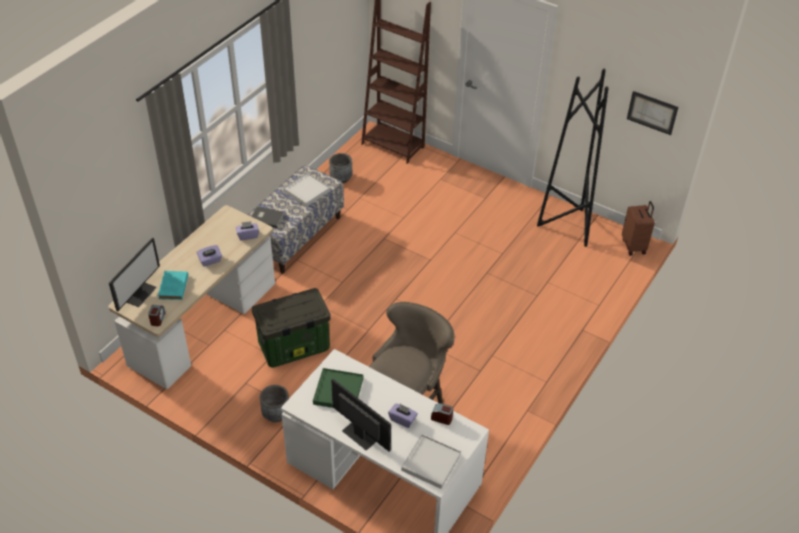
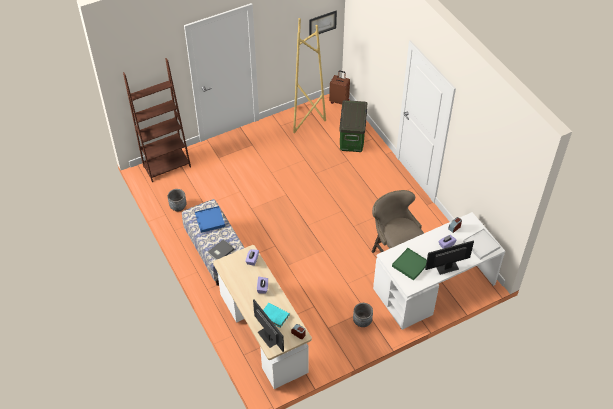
camera: 60 degrees left, 5 degrees up
storage box [252,288,331,368] -> storage box moved to [339,100,367,152]
white tray [283,172,330,207] -> blue tray [195,206,225,233]
black clothes rack [537,69,608,247] -> yellow clothes rack [293,18,326,133]

